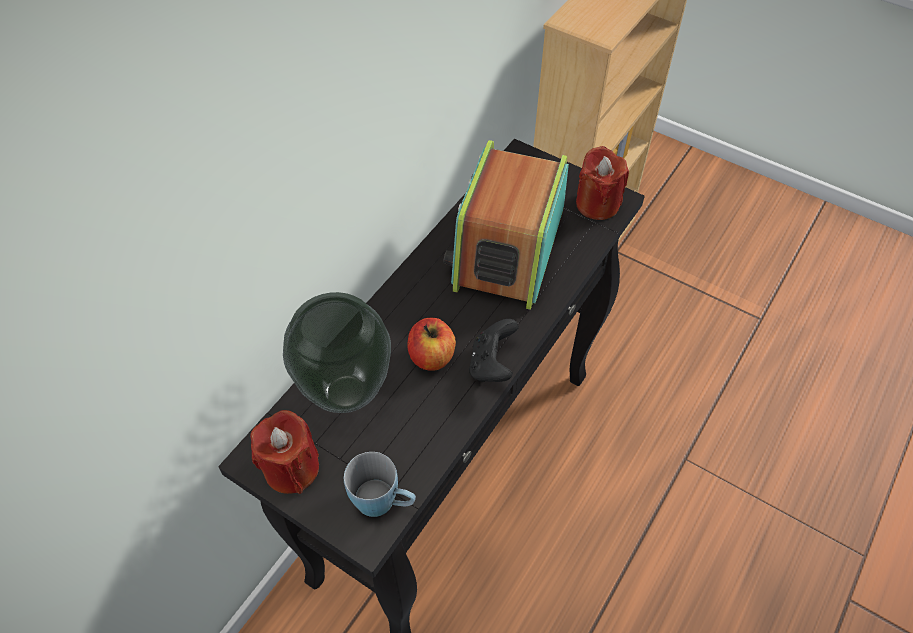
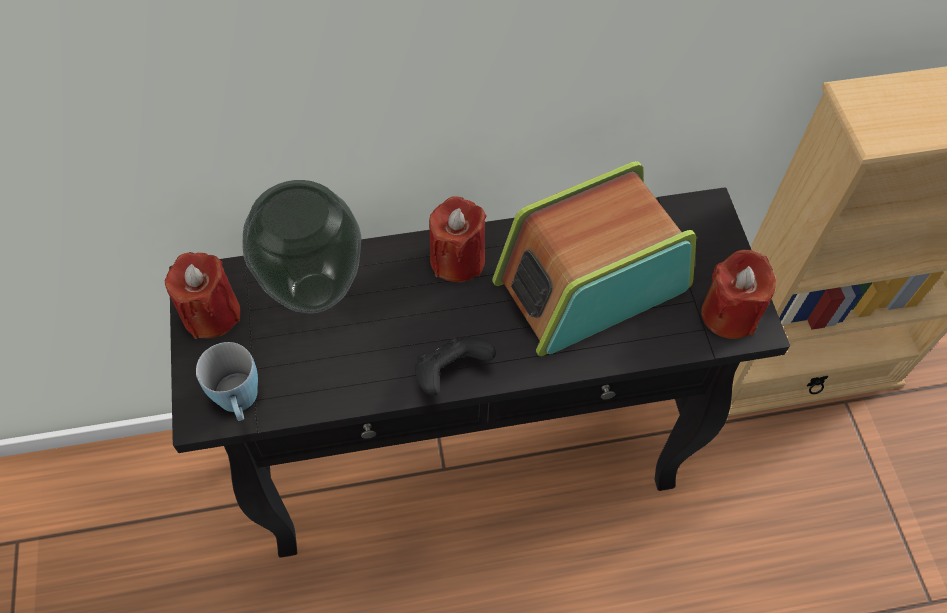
camera: 45 degrees right, 5 degrees up
apple [407,318,456,371] -> none
none -> red candle [429,196,486,282]

